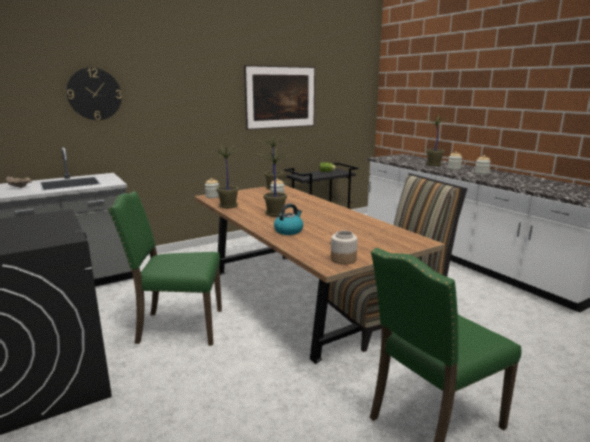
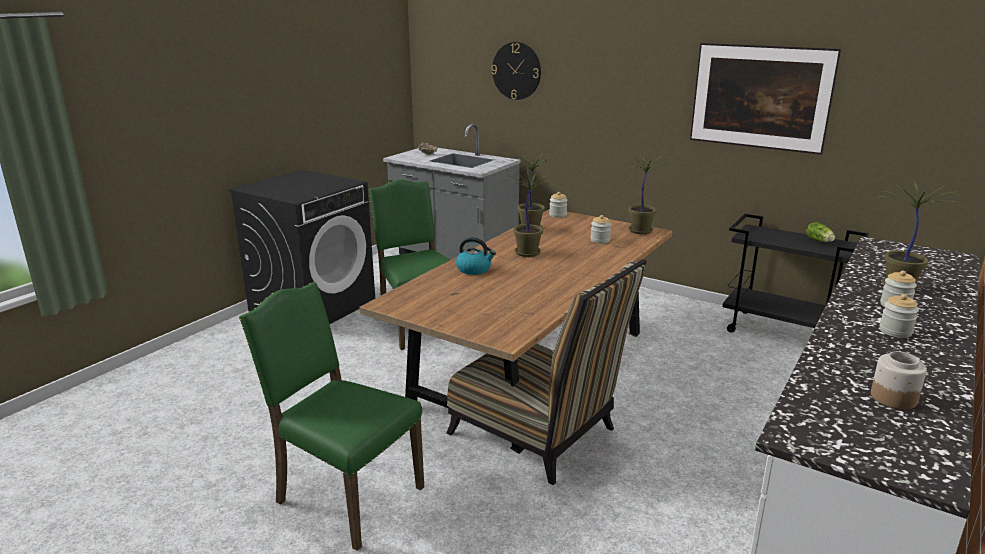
camera: 65 degrees right, 5 degrees up
jar [331,231,358,265] -> jar moved to [871,351,927,409]

